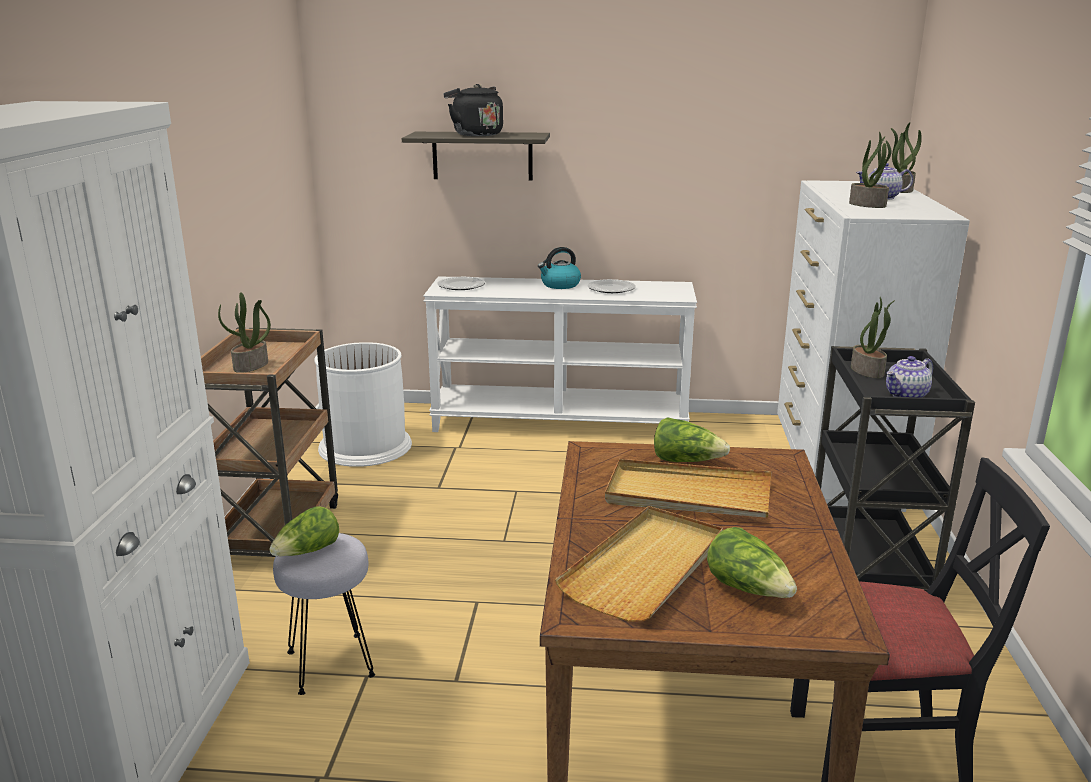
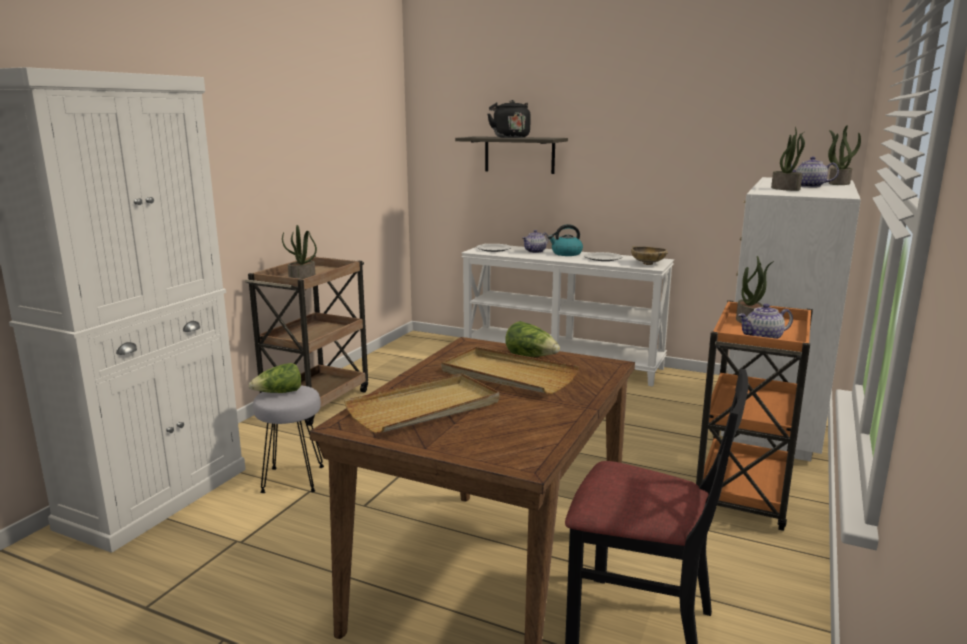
camera: 20 degrees right, 5 degrees down
white trash can [314,342,412,467] -> none
lettuce [707,527,797,598] -> none
black cart [815,346,975,592] -> orange cart [696,300,813,531]
none -> teapot [522,230,549,253]
none -> beige bowl [631,246,668,265]

